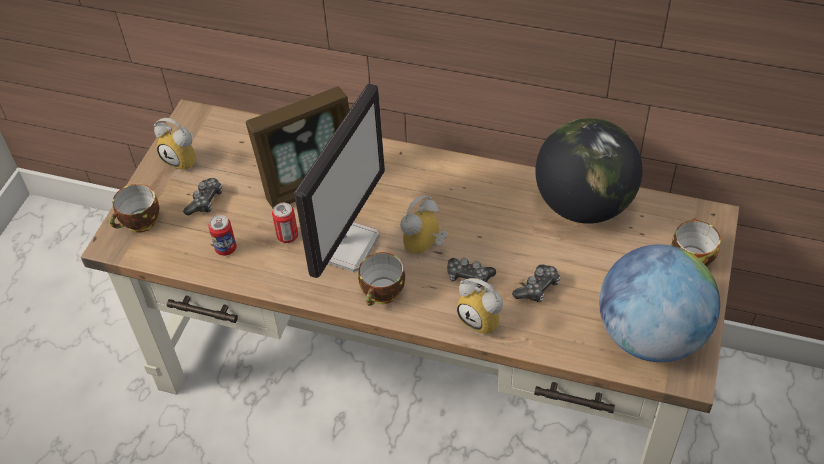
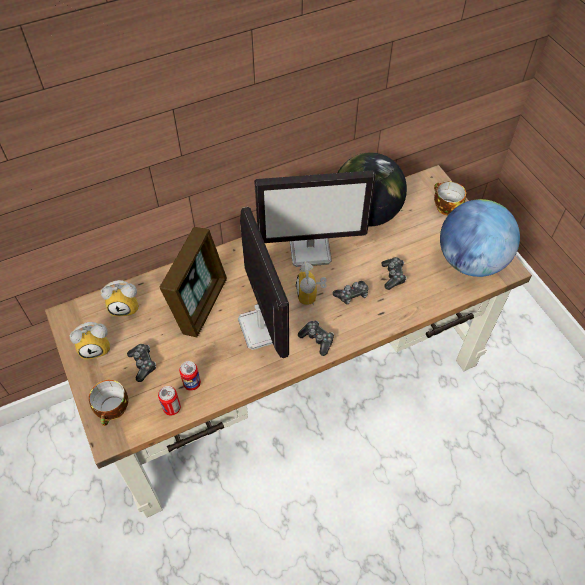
camera: 45 degrees left, 5 degrees up
can [272,203,298,243] -> can moved to [158,386,181,415]
cup [358,252,405,306] -> game controller [298,321,334,356]
alarm clock [457,278,503,335] -> alarm clock moved to [101,280,139,317]
none -> monitor [254,170,376,267]

